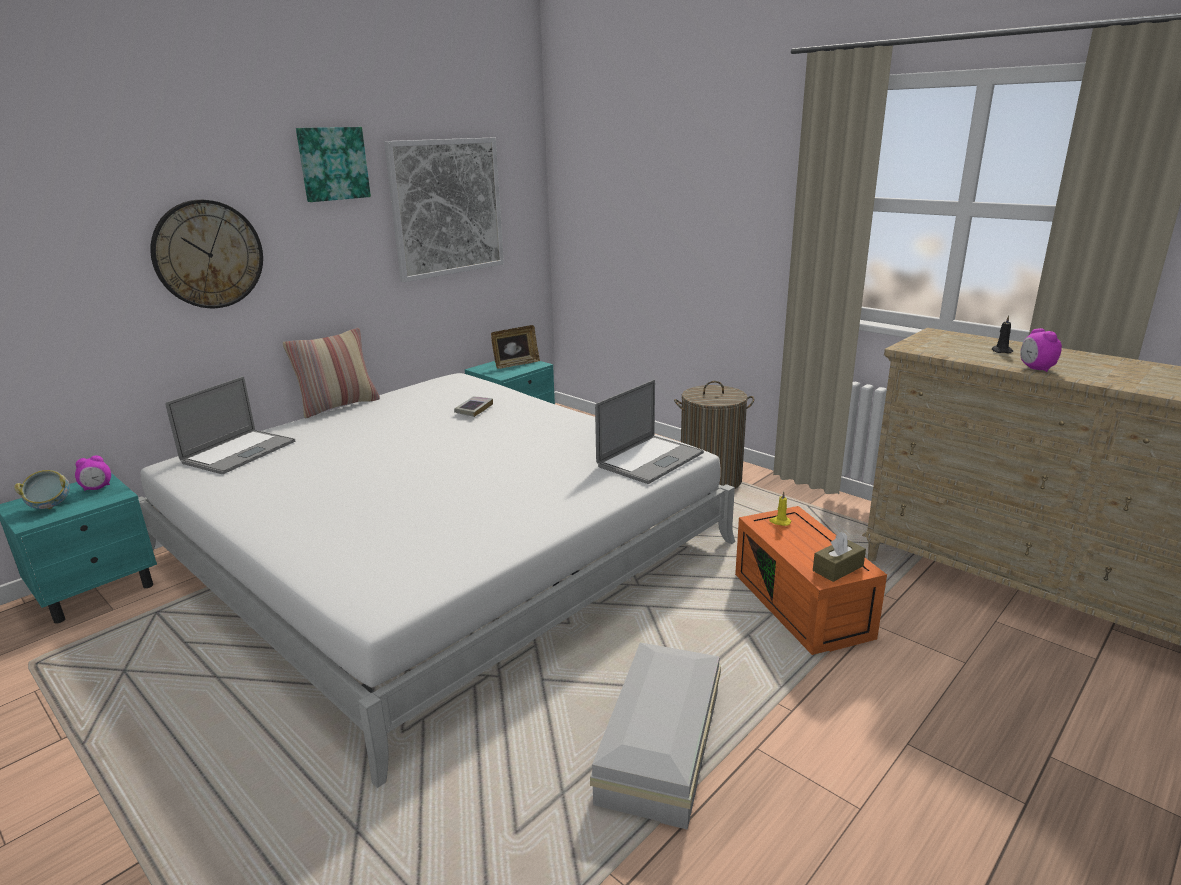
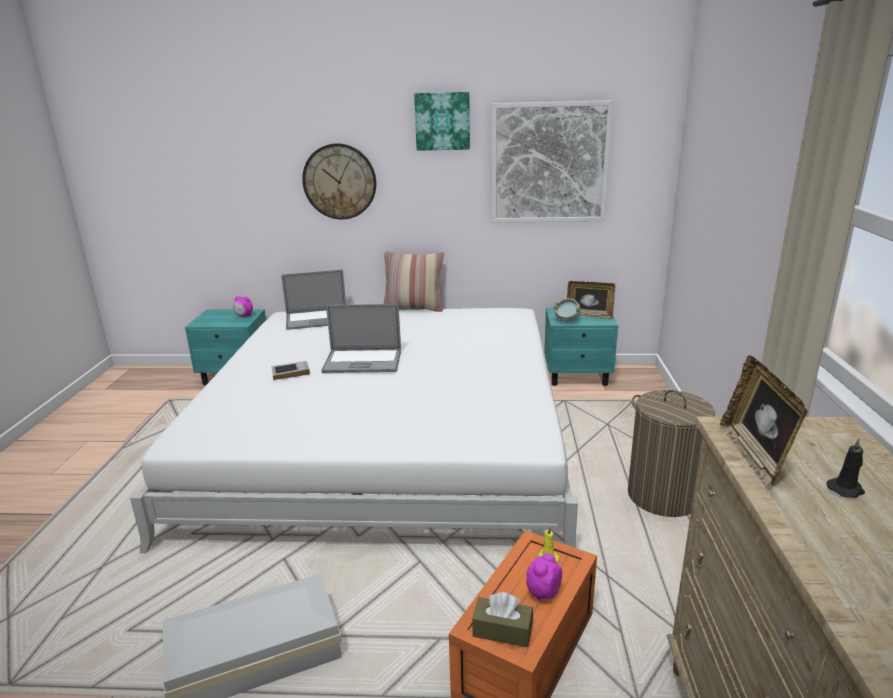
camera: 50 degrees right, 0 degrees up
bowl [14,470,70,509] -> bowl moved to [553,298,581,323]
book [454,396,493,417] -> book moved to [271,361,310,380]
laptop [595,380,704,484] -> laptop moved to [321,304,401,373]
alarm clock [1020,328,1062,372] -> alarm clock moved to [526,553,562,601]
none -> picture frame [720,355,808,489]

